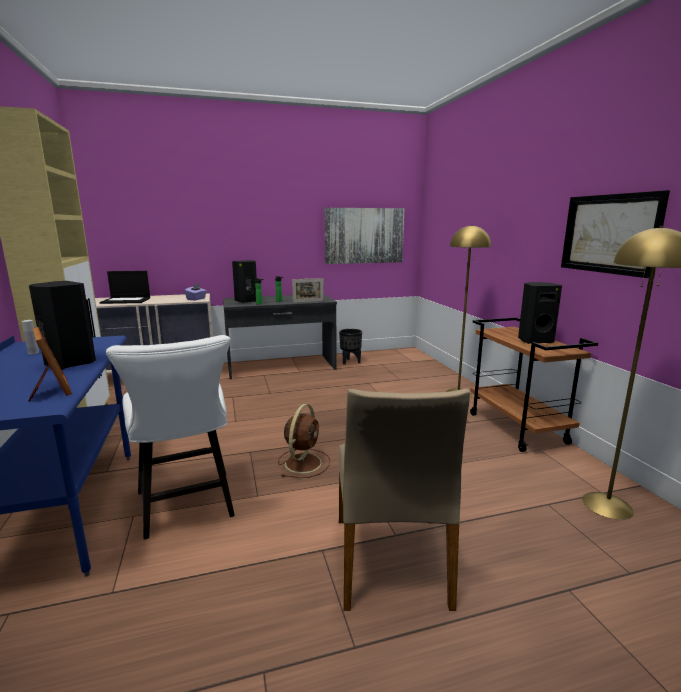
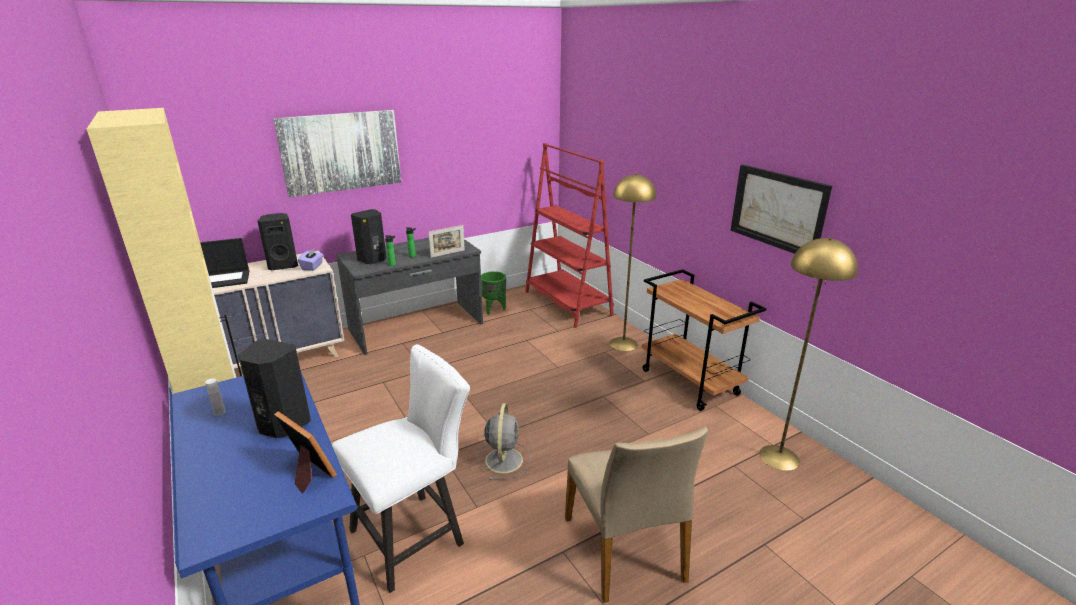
camera: 15 degrees left, 10 degrees up
white chair [106,335,235,540] -> white chair turned 90 degrees counterclockwise [332,344,470,593]
brown fan [278,404,330,478] -> grey fan [477,403,531,480]
picture [324,208,404,264] -> picture moved to [273,110,401,197]
black planter [339,329,362,365] -> green planter [481,271,506,315]
black speaker [518,282,562,344] -> black speaker moved to [258,213,298,270]
none -> red bookcase [525,143,614,328]

